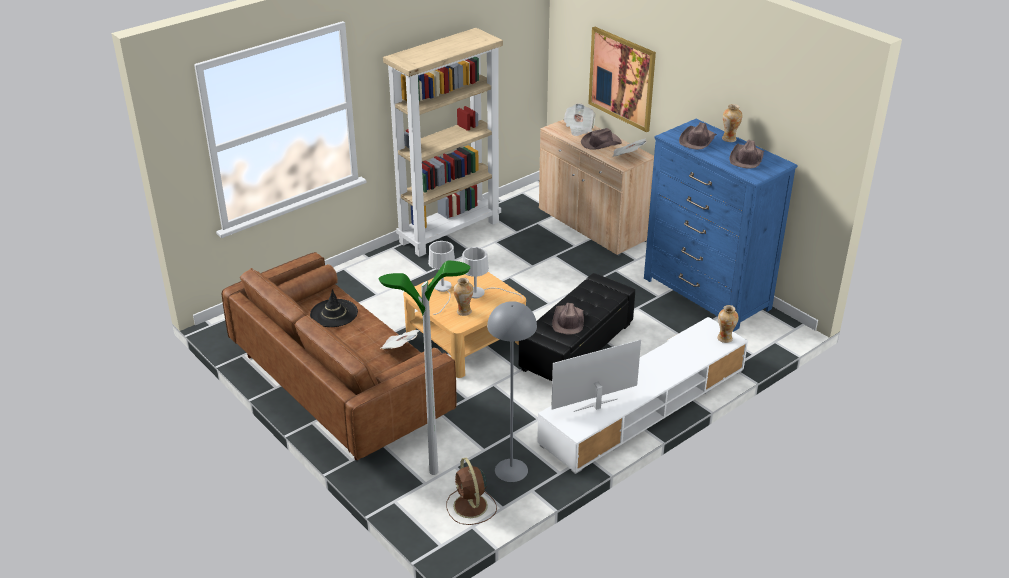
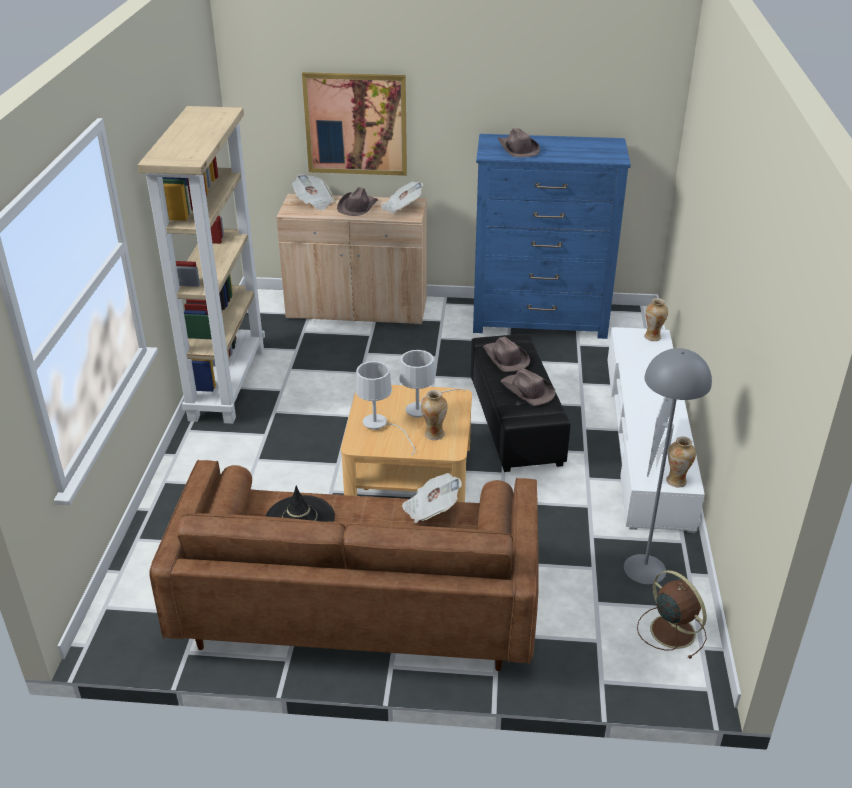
camera: 45 degrees left, 0 degrees up
floor lamp [379,261,470,475] -> none
brown fan [446,458,497,525] -> brown fan turned 150 degrees counterclockwise [637,570,707,659]
vase [722,104,742,142] -> vase moved to [666,437,696,488]
brown hat [729,140,764,168] -> brown hat moved to [483,336,530,372]

